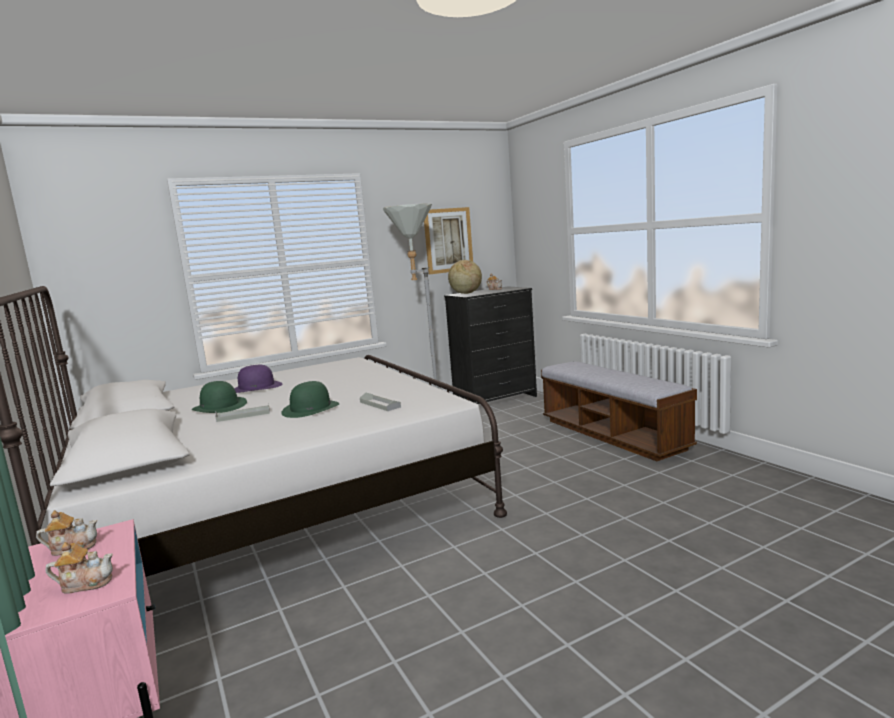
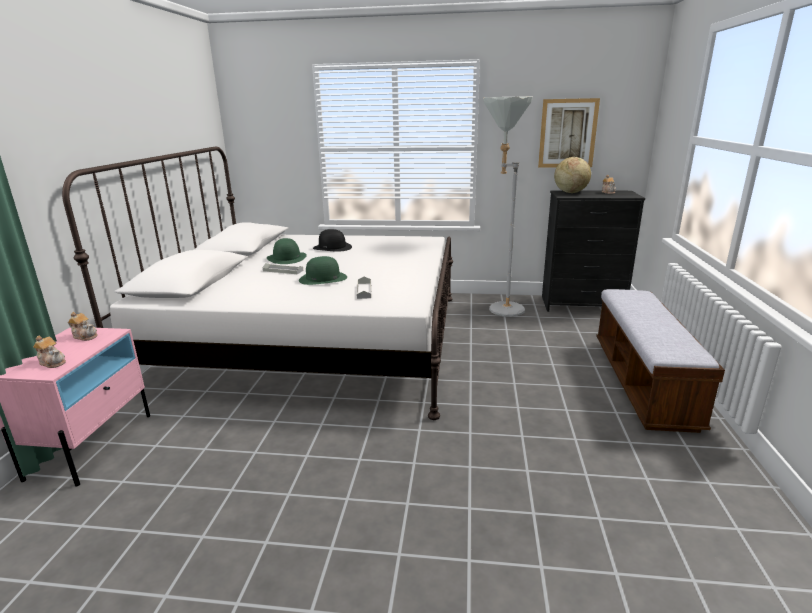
camera: 35 degrees right, 10 degrees up
purple hat [234,365,282,393] -> black hat [313,229,352,252]

